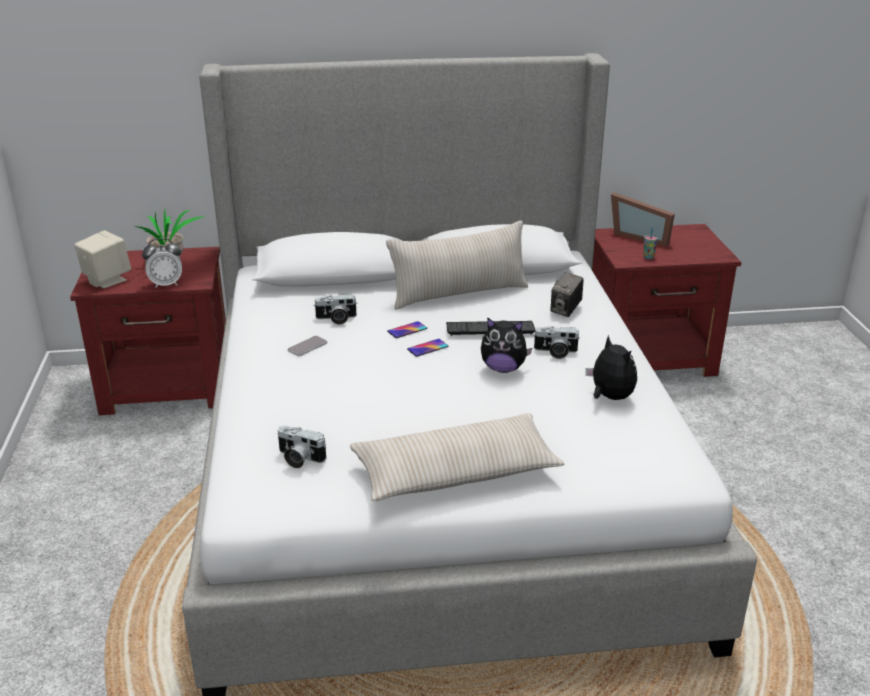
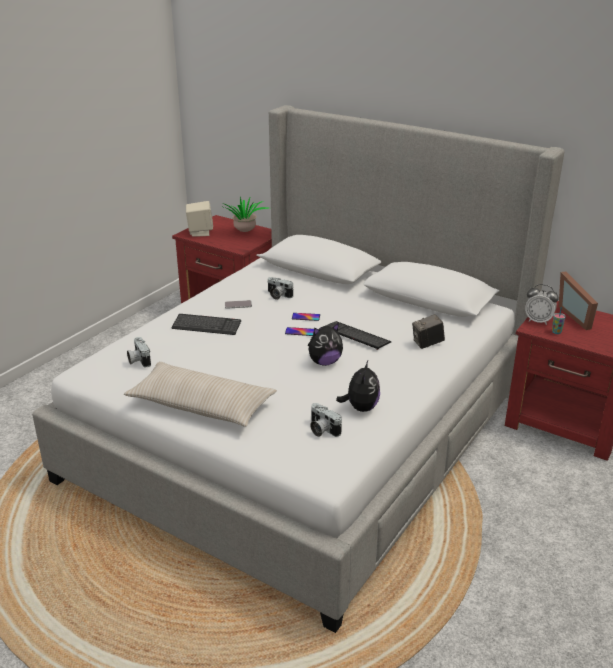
camera: 40 degrees right, 0 degrees up
alarm clock [142,238,182,288] -> alarm clock moved to [525,284,559,325]
beige pillow [386,221,528,309] -> none
plush toy [481,317,532,373] -> plush toy turned 75 degrees counterclockwise [308,323,343,366]
camera [533,326,580,359] -> camera moved to [310,403,342,437]
none -> keyboard [172,314,241,335]

